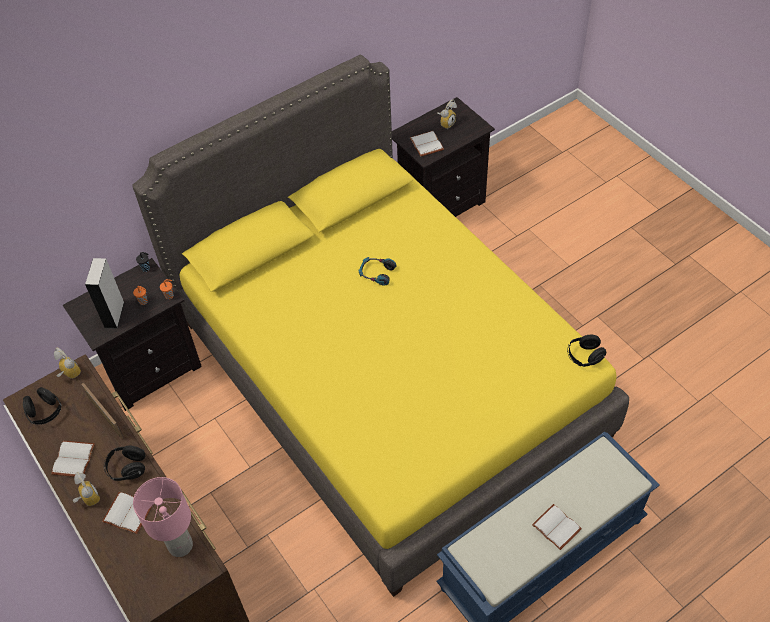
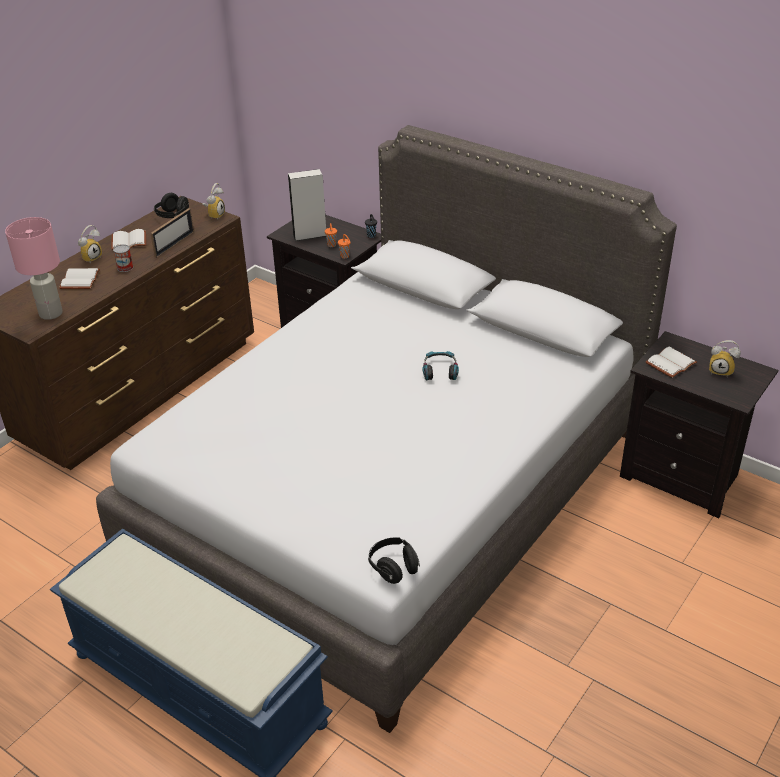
camera: 70 degrees right, 15 degrees down
black headphones [104,446,145,481] -> can [113,244,133,272]
yellow bed [132,55,629,597] -> grey bed [96,125,677,733]
white book [532,504,582,550] -> none

